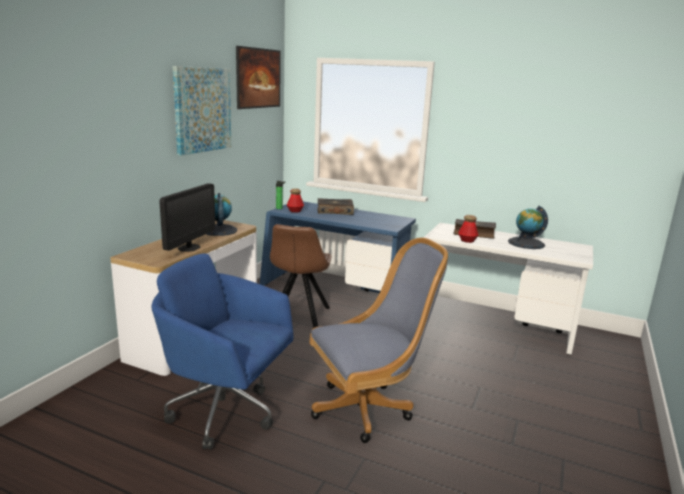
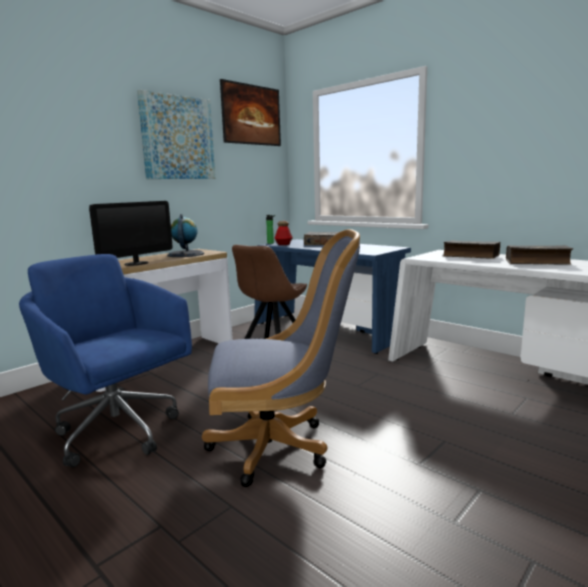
camera: 20 degrees right, 5 degrees down
bottle [458,215,478,243] -> none
globe [508,206,548,249] -> book [506,245,573,265]

